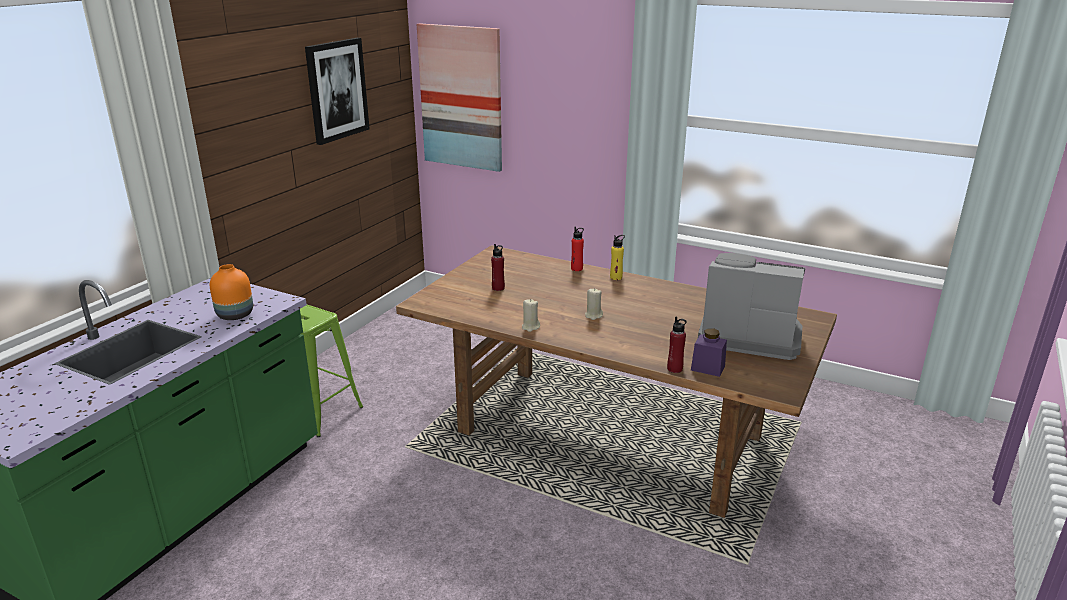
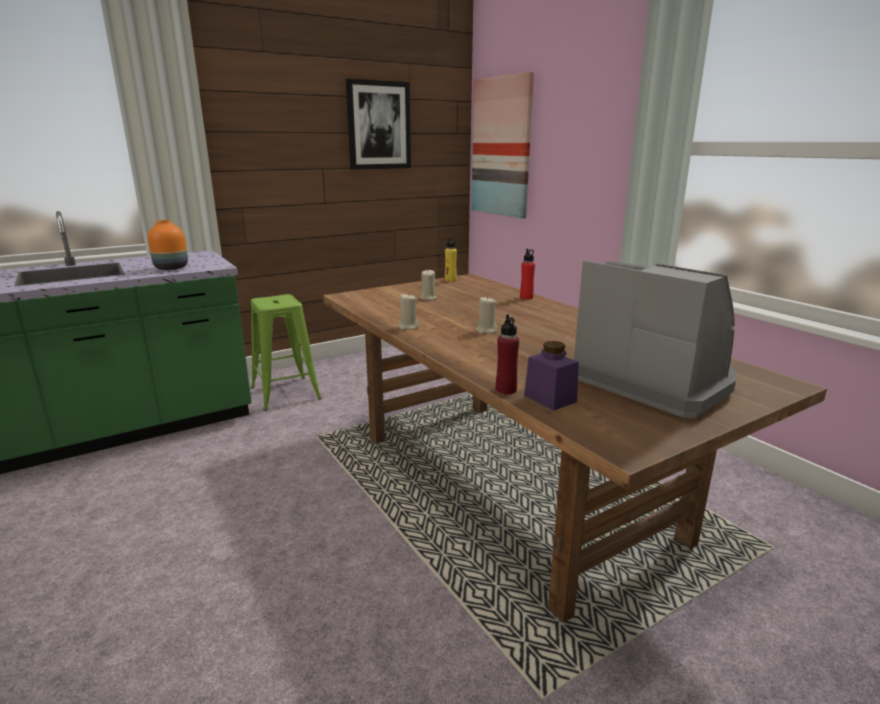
camera: 30 degrees right, 5 degrees down
red bottle [491,244,505,291] -> beige candle [420,270,436,300]
yellow bottle [610,235,625,280] -> yellow bottle moved to [445,237,457,282]

